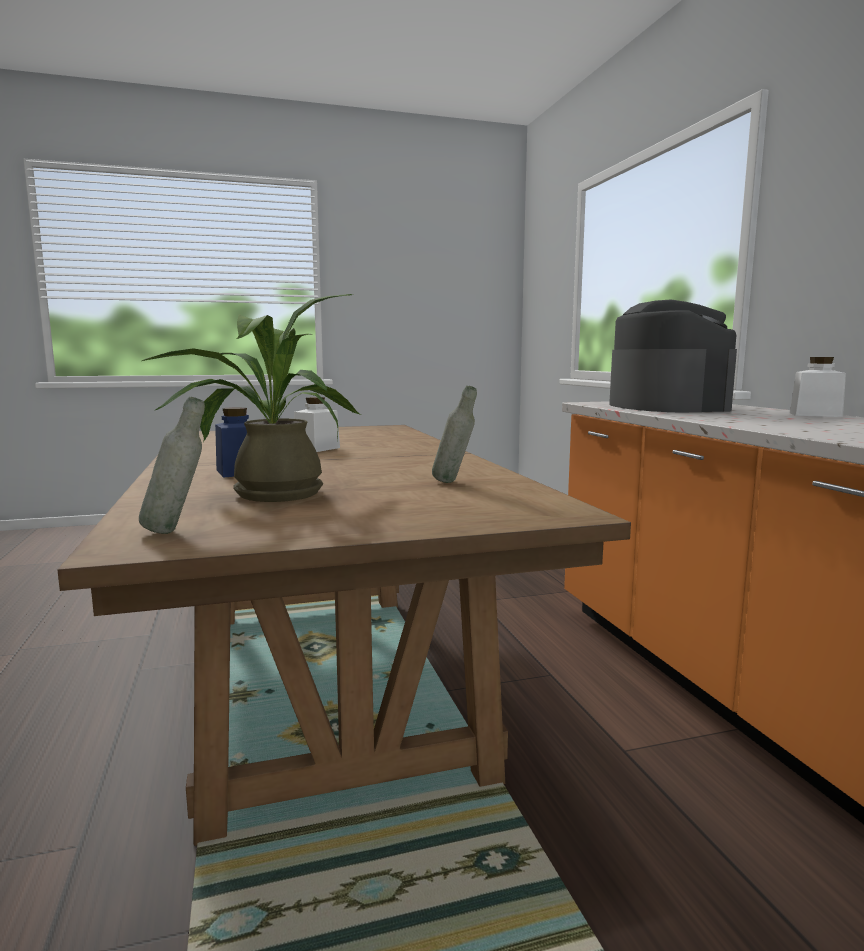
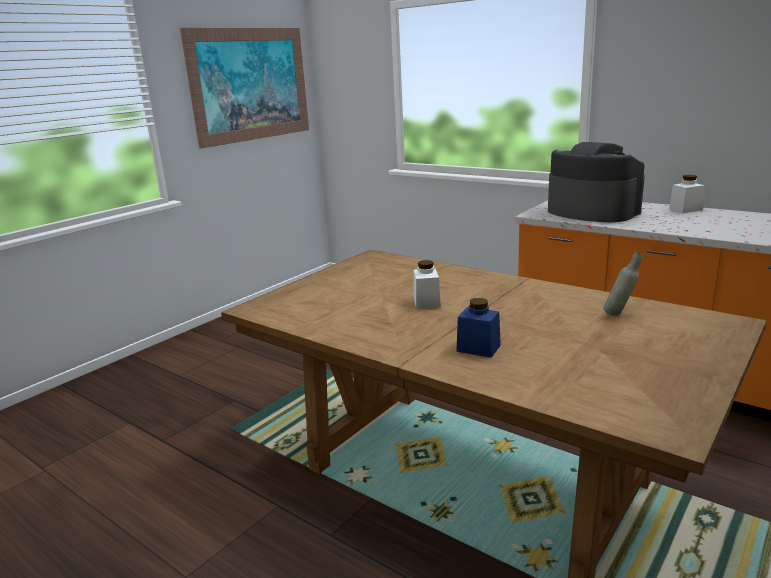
camera: 35 degrees left, 10 degrees up
grey bottle [139,397,205,534] -> none
potted plant [142,294,361,502] -> none
none -> picture [180,28,309,149]

